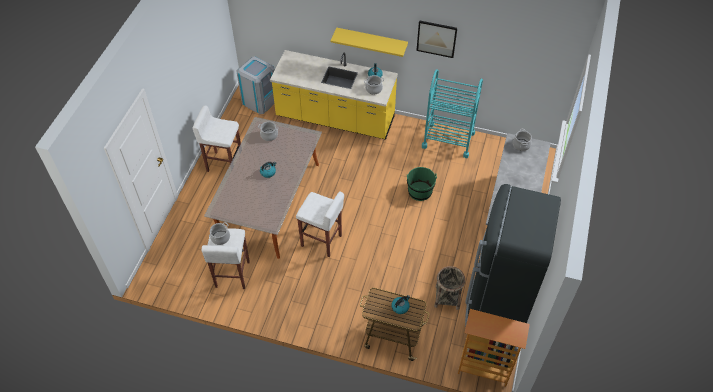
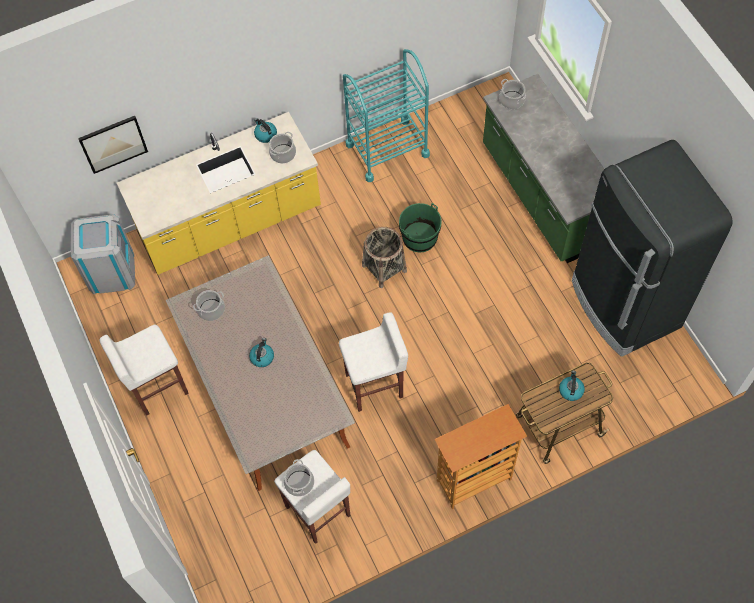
camera: 40 degrees left, 10 degrees up
yellow shelf [330,28,408,57] -> none
picture [416,20,457,58] -> picture moved to [78,116,148,174]
basket [434,266,465,310] -> basket moved to [362,227,407,288]
bookcase [458,309,530,387] -> bookcase moved to [434,404,527,509]

